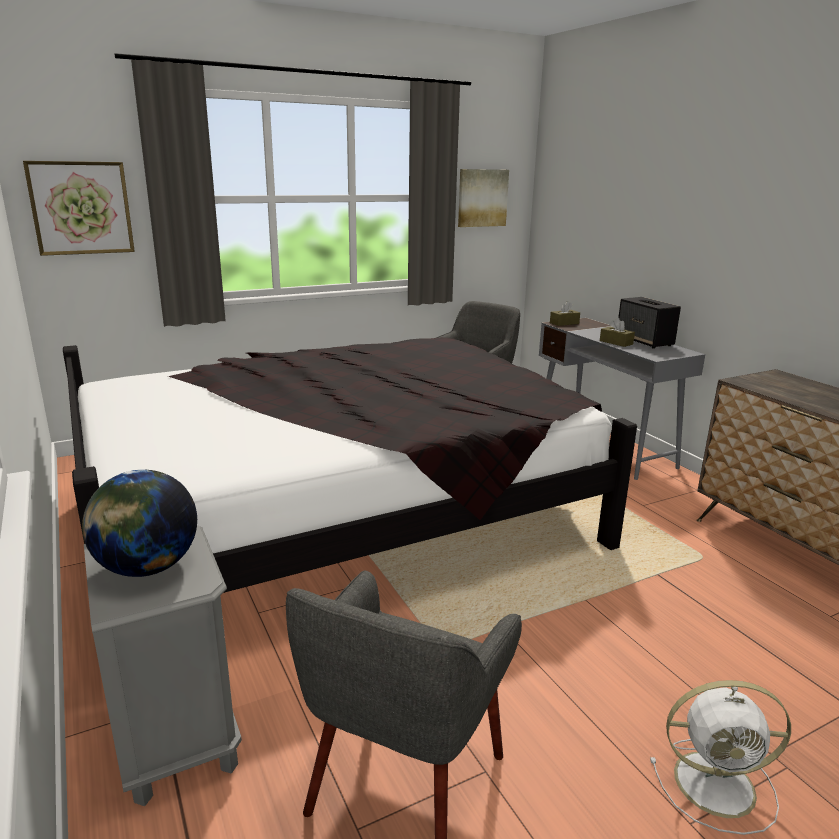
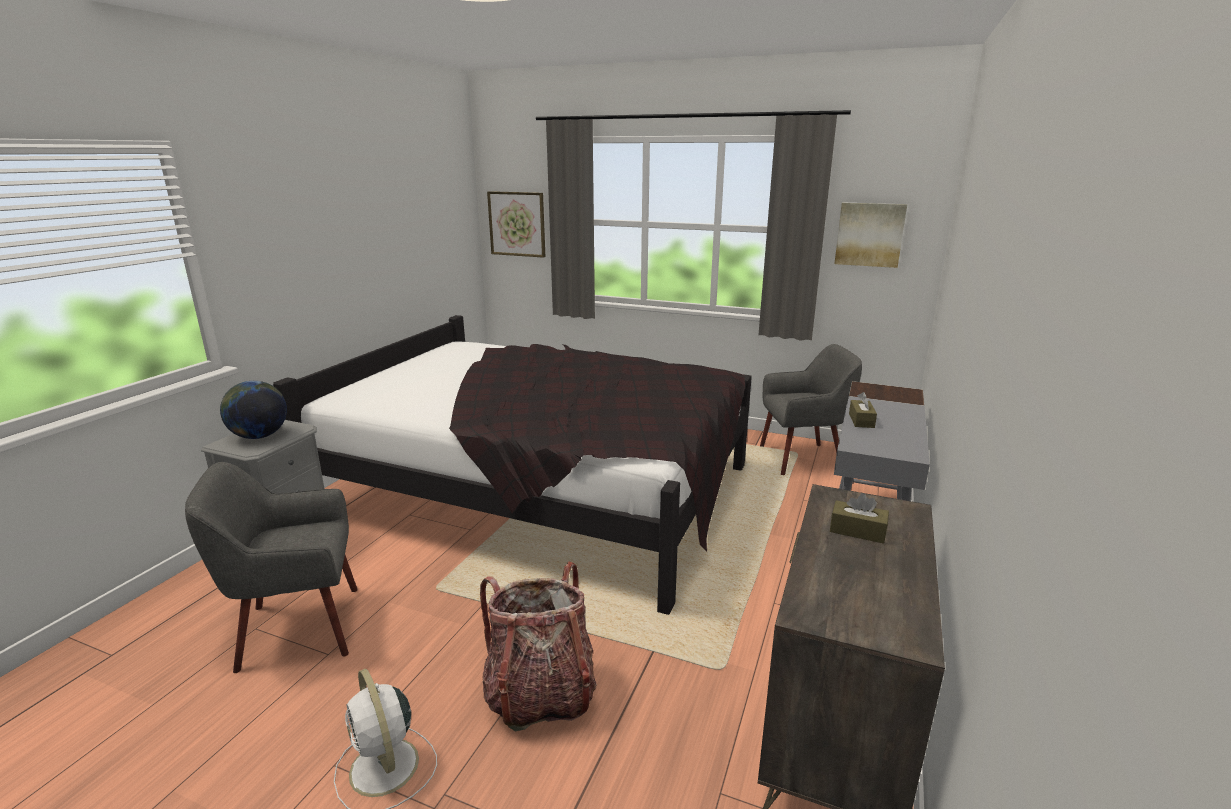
camera: 50 degrees right, 0 degrees up
brown tissue box [550,301,580,326] -> brown tissue box moved to [830,493,889,544]
speaker [618,297,681,348] -> none
none -> backpack [480,561,597,731]

